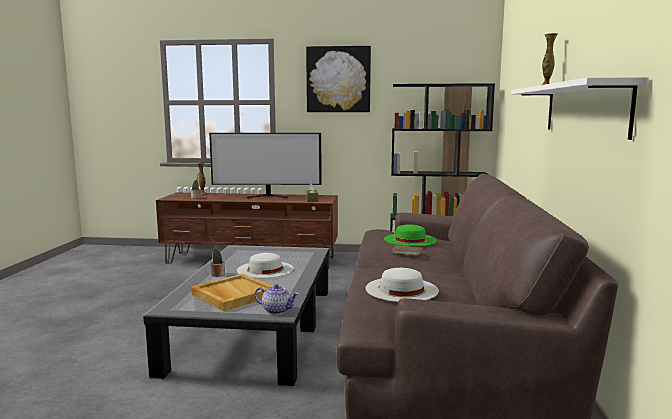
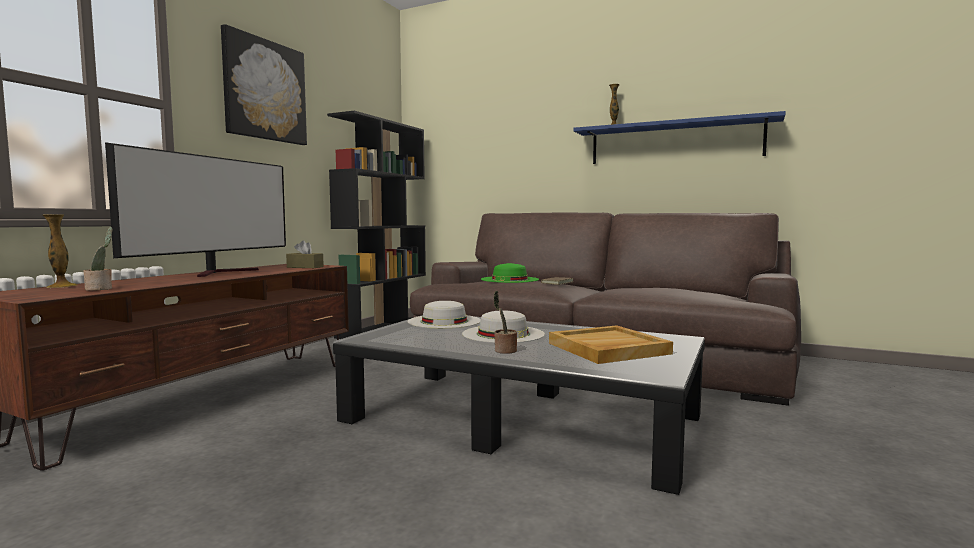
camera: 70 degrees left, 5 degrees down
teapot [254,284,299,314] -> none
white hat [365,268,439,302] -> white hat moved to [408,301,481,328]
white shelf [511,77,649,140] -> blue shelf [573,111,786,164]

